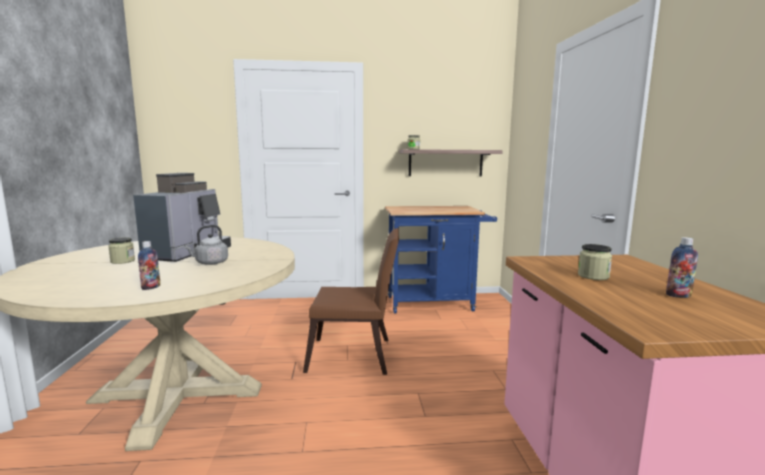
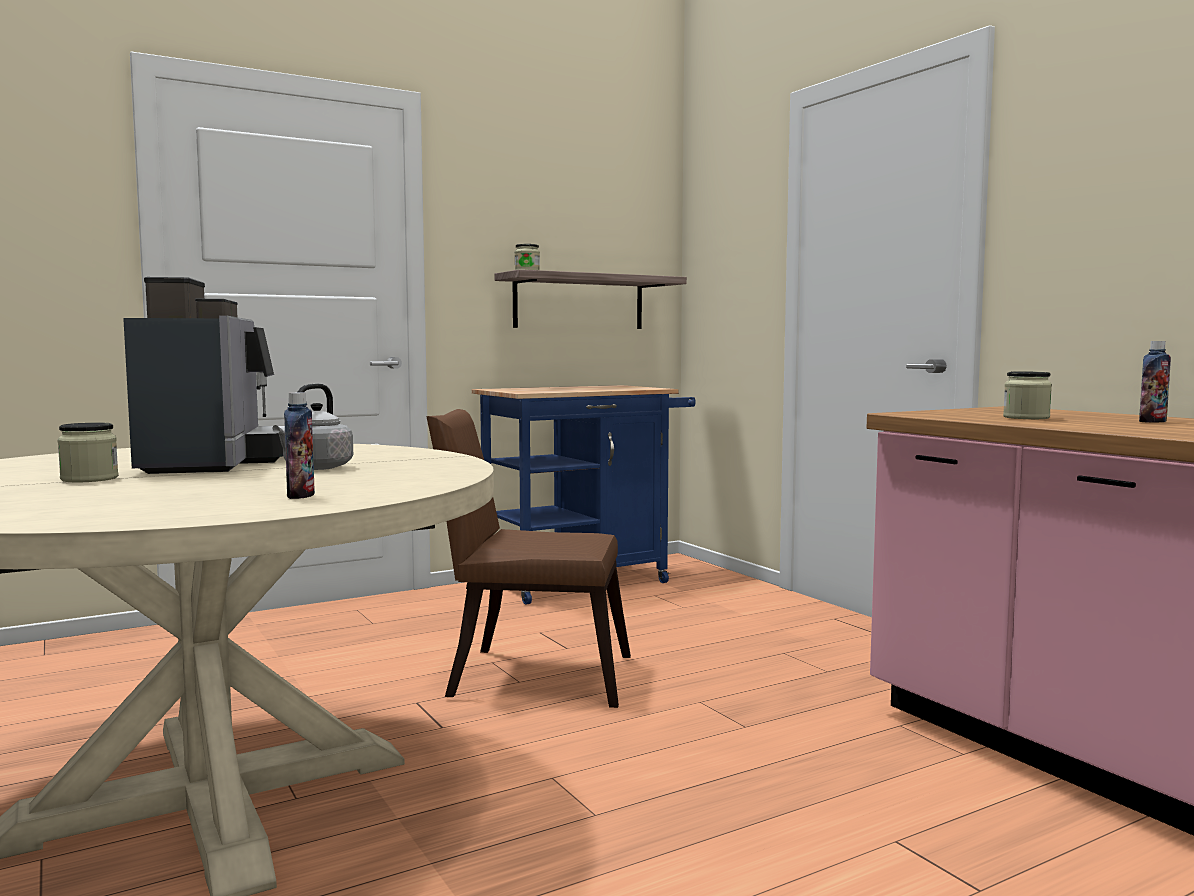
camera: 25 degrees left, 5 degrees down
brown chair [303,228,399,375] -> brown chair turned 150 degrees counterclockwise [426,409,631,708]

